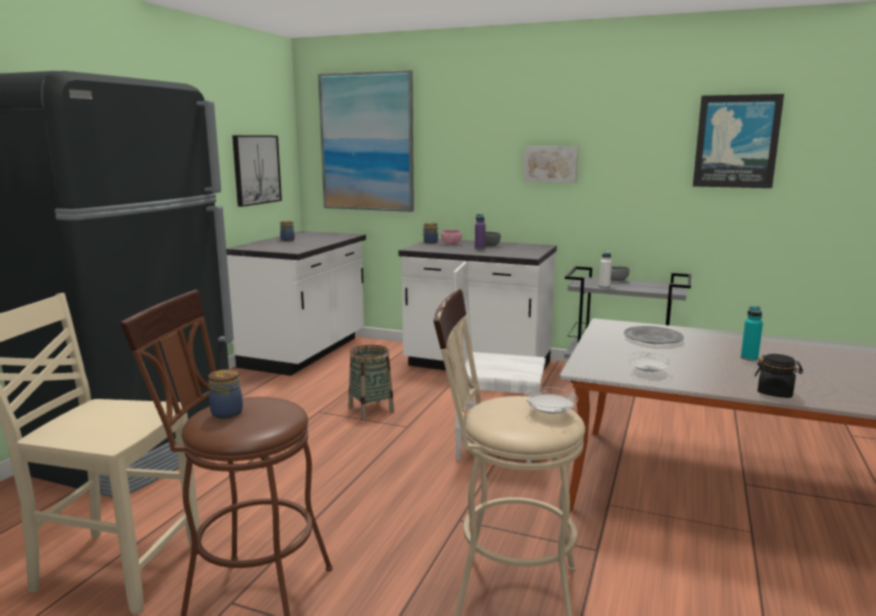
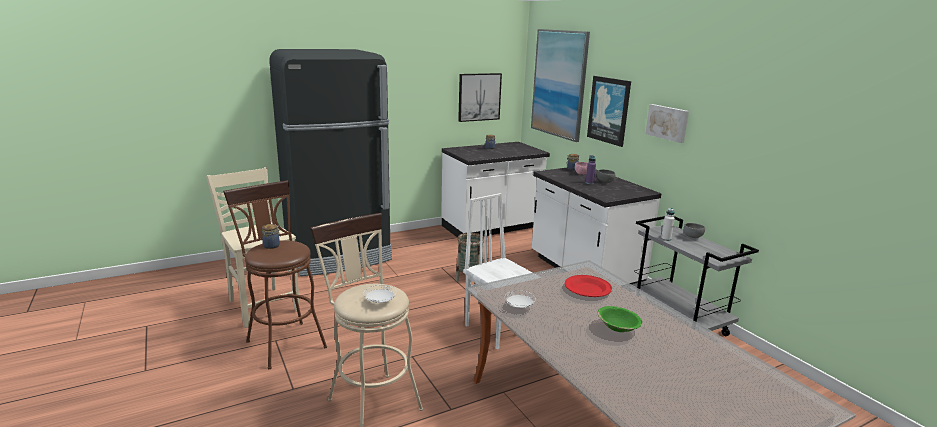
camera: 40 degrees right, 5 degrees up
grey plate [624,326,684,344] -> red plate [565,275,612,297]
picture [693,94,784,188] -> picture moved to [587,76,631,147]
turquoise bottle [741,306,763,361] -> green bowl [597,306,642,332]
black jar [754,354,803,398] -> none

